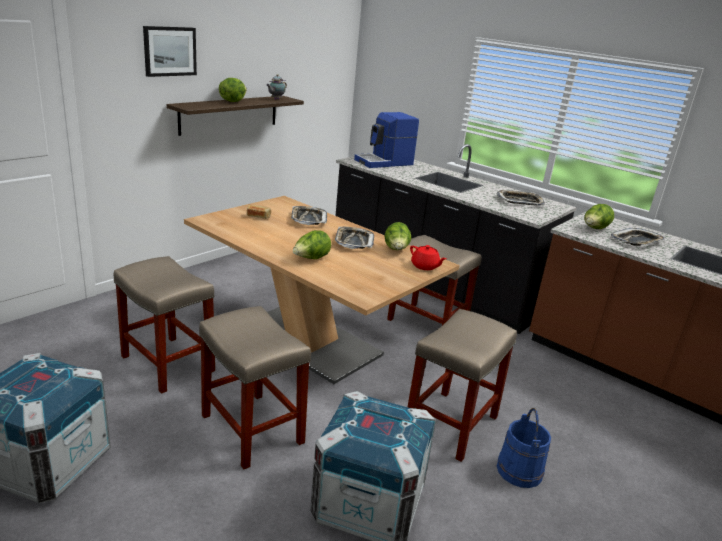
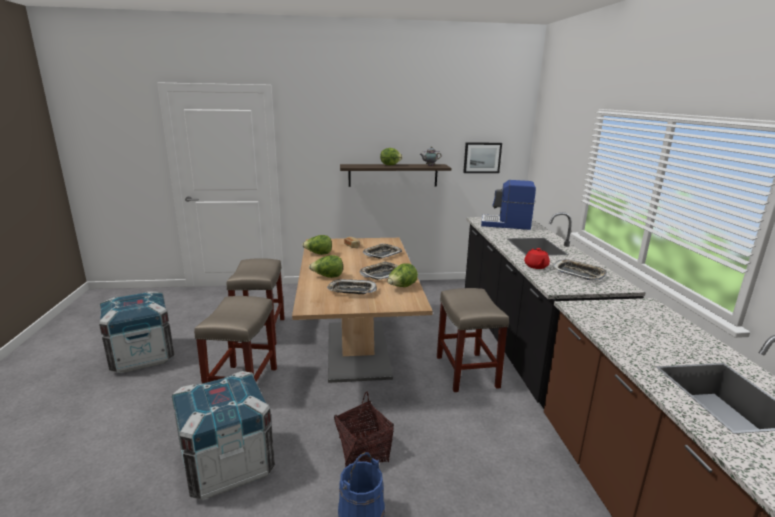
camera: 45 degrees right, 5 degrees down
picture [143,26,197,77] -> picture moved to [463,142,502,173]
beige stool [408,309,517,462] -> basket [334,392,394,468]
red teapot [410,245,446,270] -> red teapot moved to [524,248,550,269]
lettuce [584,204,614,229] -> lettuce moved to [302,235,332,255]
tray [611,228,665,246] -> tray moved to [327,279,377,294]

